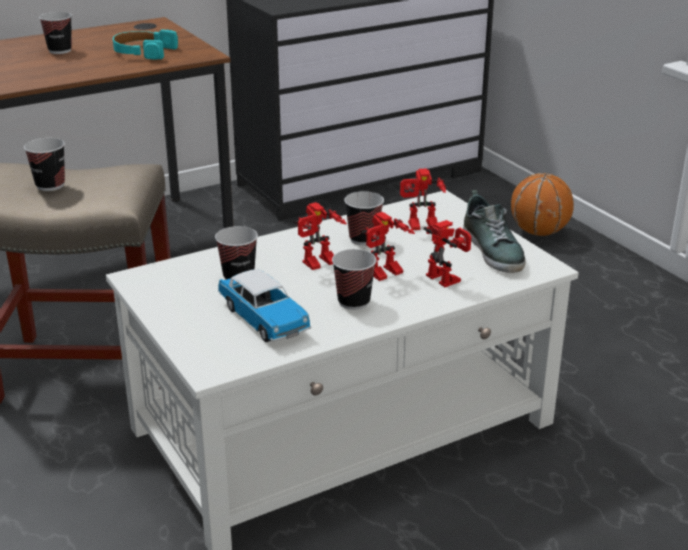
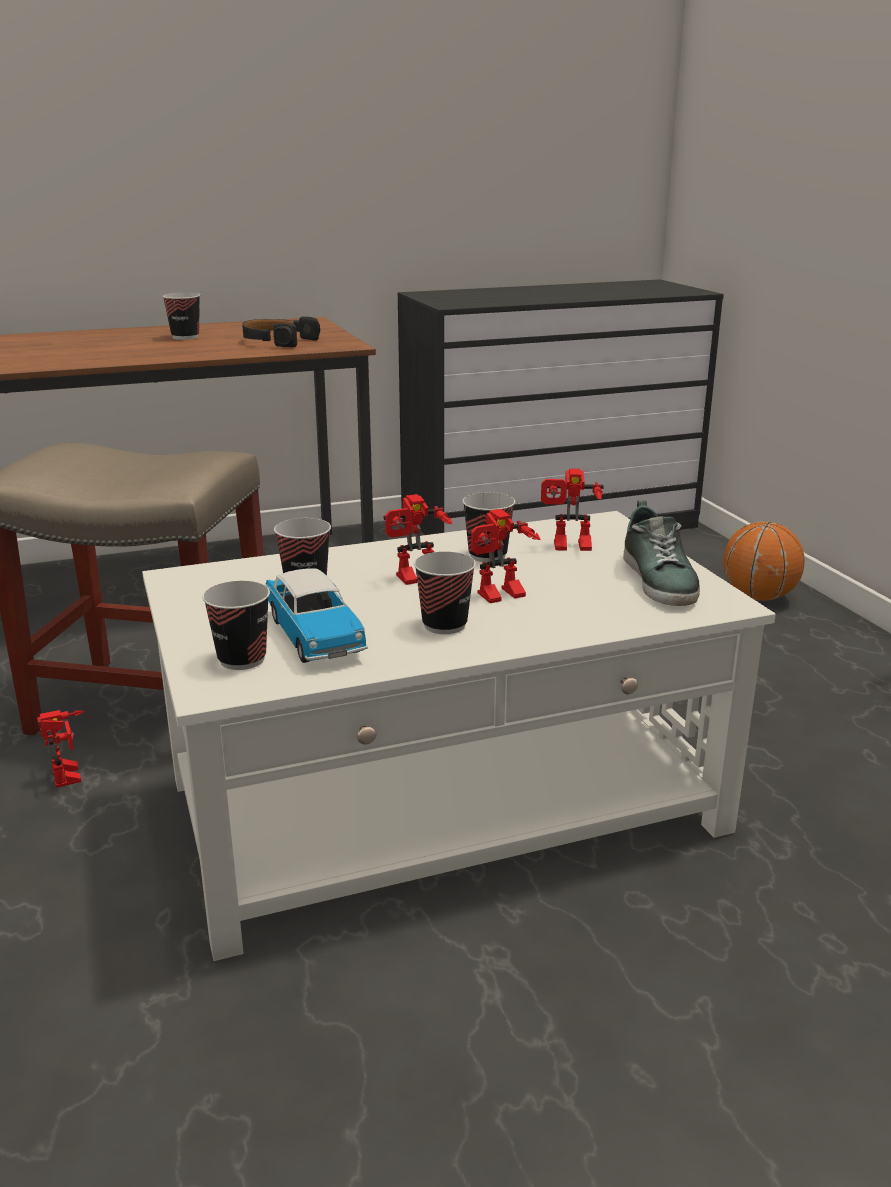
camera: 10 degrees right, 5 degrees down
cup [24,138,65,191] -> cup moved to [202,581,270,670]
turquoise headphones [113,29,178,59] -> black headphones [242,316,320,347]
toy robot [423,220,471,287] -> toy robot moved to [37,710,85,788]

